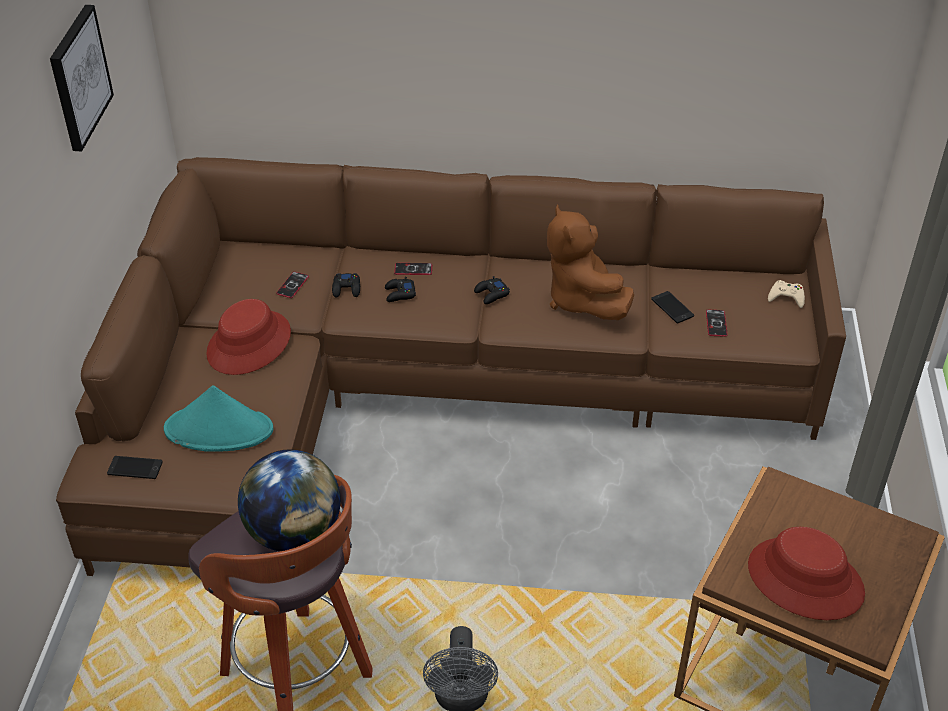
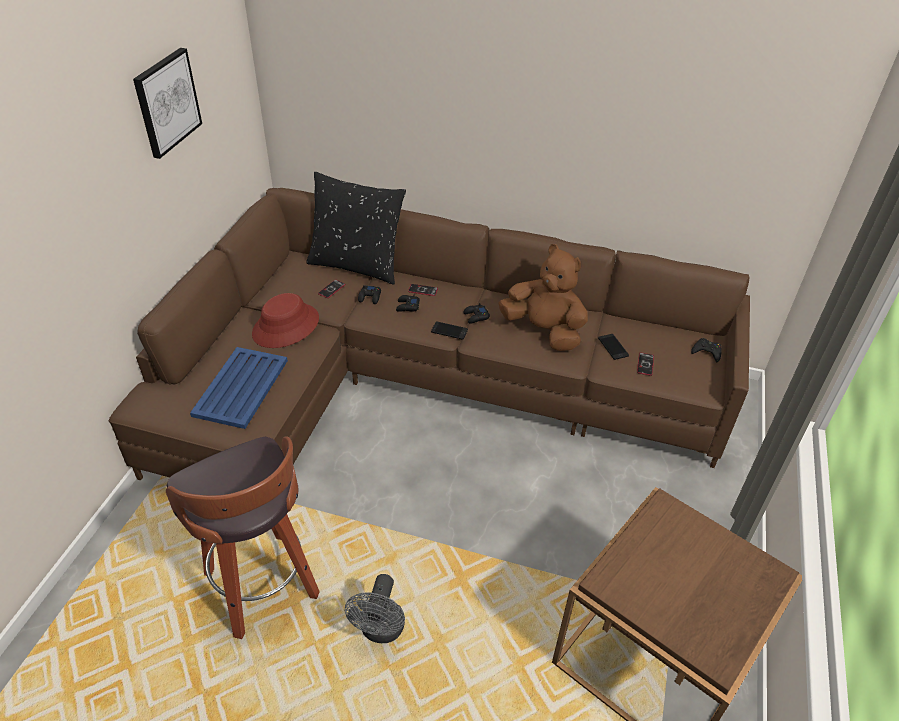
camera: 10 degrees right, 0 degrees up
phone [107,456,163,479] -> phone moved to [431,321,468,340]
turquoise hat [164,385,273,452] -> blue tray [190,347,288,429]
globe [238,449,341,552] -> none
brown plush toy [547,204,634,320] -> brown plush toy turned 135 degrees clockwise [499,244,588,351]
red hat [748,527,865,620] -> none
beige game controller [768,280,805,308] -> black game controller [691,338,722,362]
none -> black pillow [306,172,406,285]

